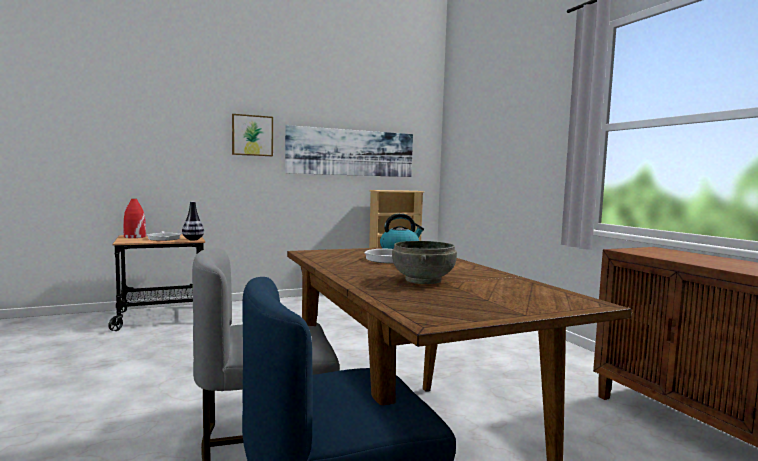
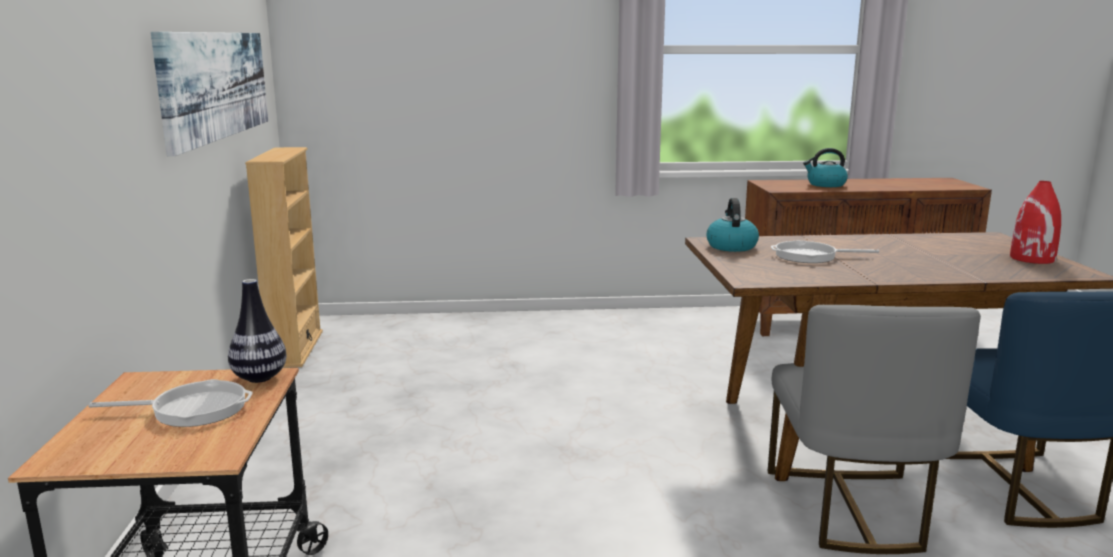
camera: 70 degrees left, 10 degrees up
red vase [123,199,146,238] -> red vase moved to [1010,181,1061,264]
picture [232,114,273,156] -> none
grey bowl [392,241,457,284] -> none
none -> kettle [803,148,848,187]

